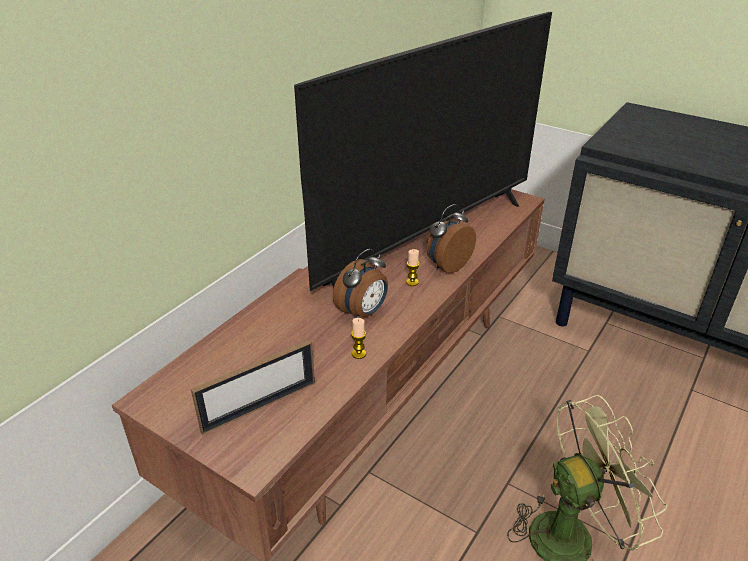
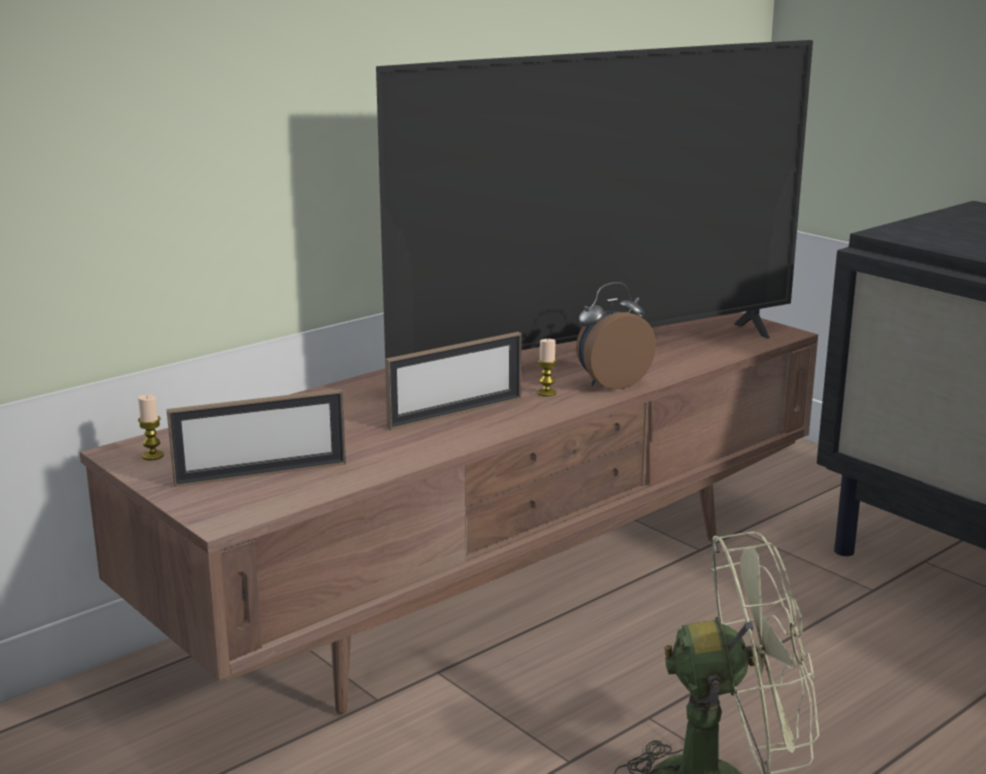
camera: 15 degrees right, 15 degrees down
alarm clock [333,249,388,318] -> picture frame [385,332,522,430]
candle [351,318,366,359] -> candle moved to [138,395,164,461]

